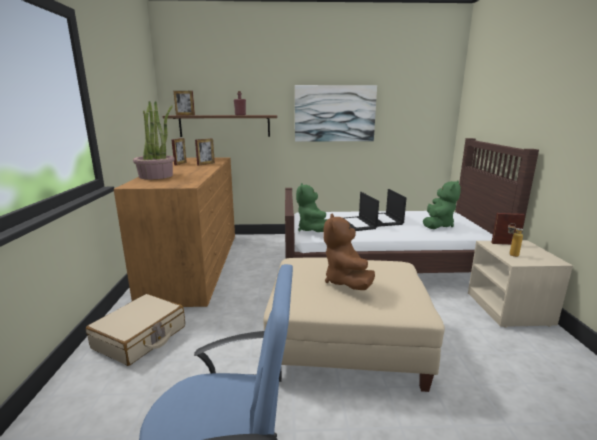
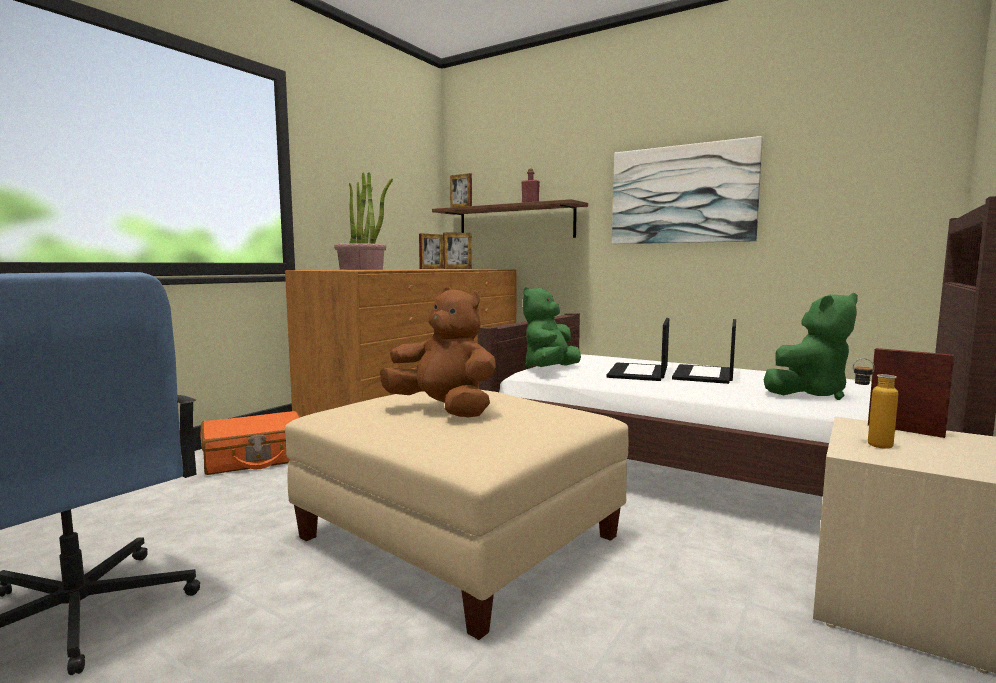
camera: 35 degrees right, 10 degrees down
beige suitcase [86,294,185,366] -> orange suitcase [201,411,301,475]
brown plush toy [323,213,375,290] -> brown plush toy turned 90 degrees clockwise [380,287,496,417]

